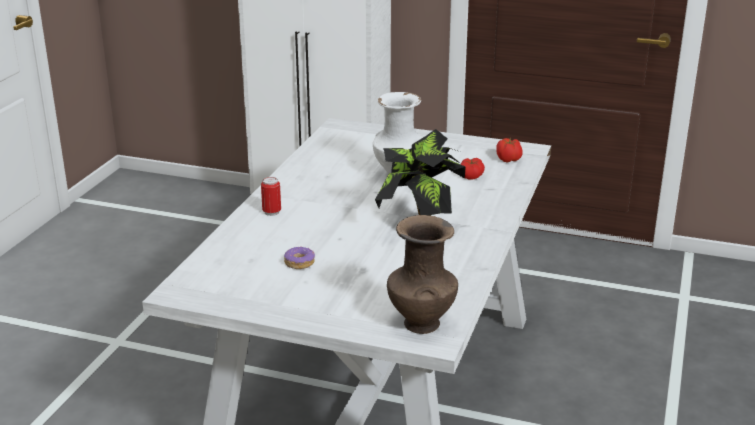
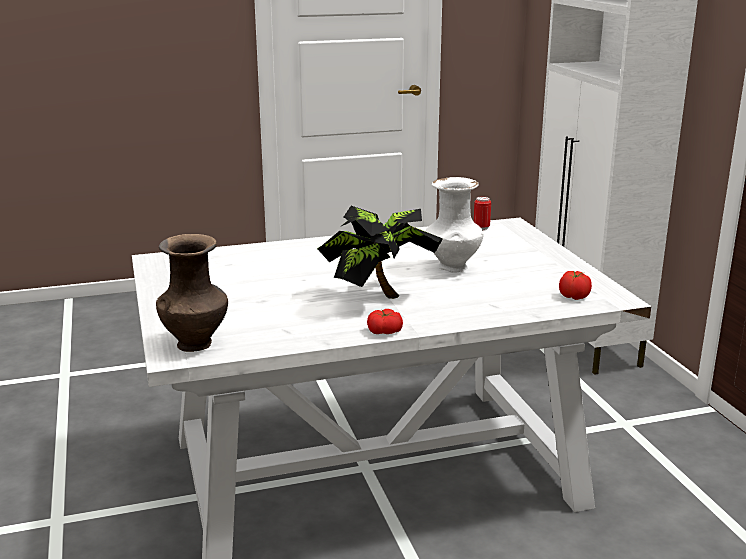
camera: 55 degrees right, 5 degrees down
can [261,177,281,216] -> can moved to [474,196,491,230]
donut [284,246,315,269] -> none
tomato [461,158,485,180] -> tomato moved to [367,309,403,334]

